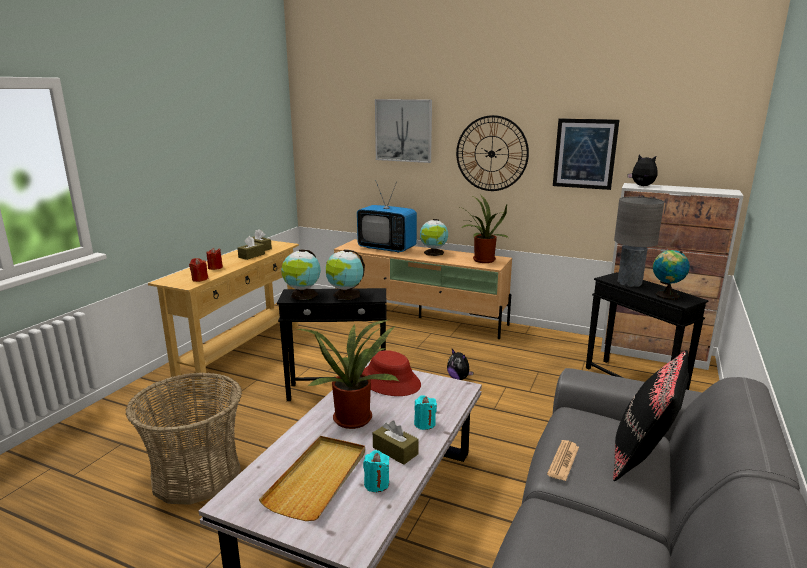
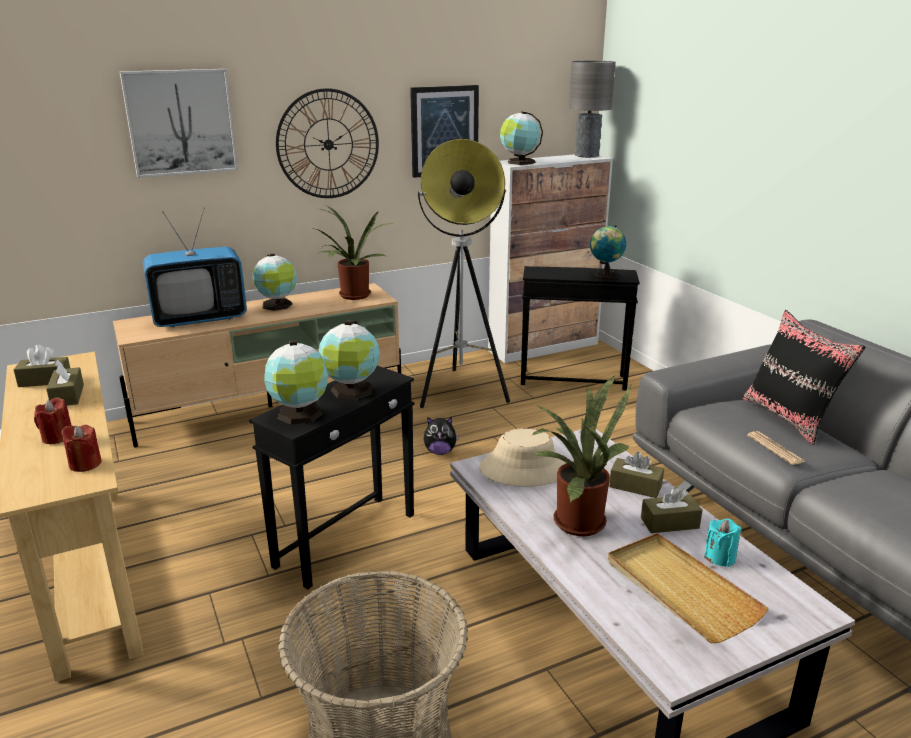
camera: 50 degrees left, 5 degrees up
red hat [362,350,421,396] -> beige hat [479,428,566,487]
turquoise candle [414,395,437,430] -> brown tissue box [609,452,664,498]
grey table lamp [614,197,664,287] -> grey table lamp moved to [569,61,616,158]
plush toy [628,155,657,186] -> globe [500,111,543,165]
none -> floor lamp [417,139,510,408]

